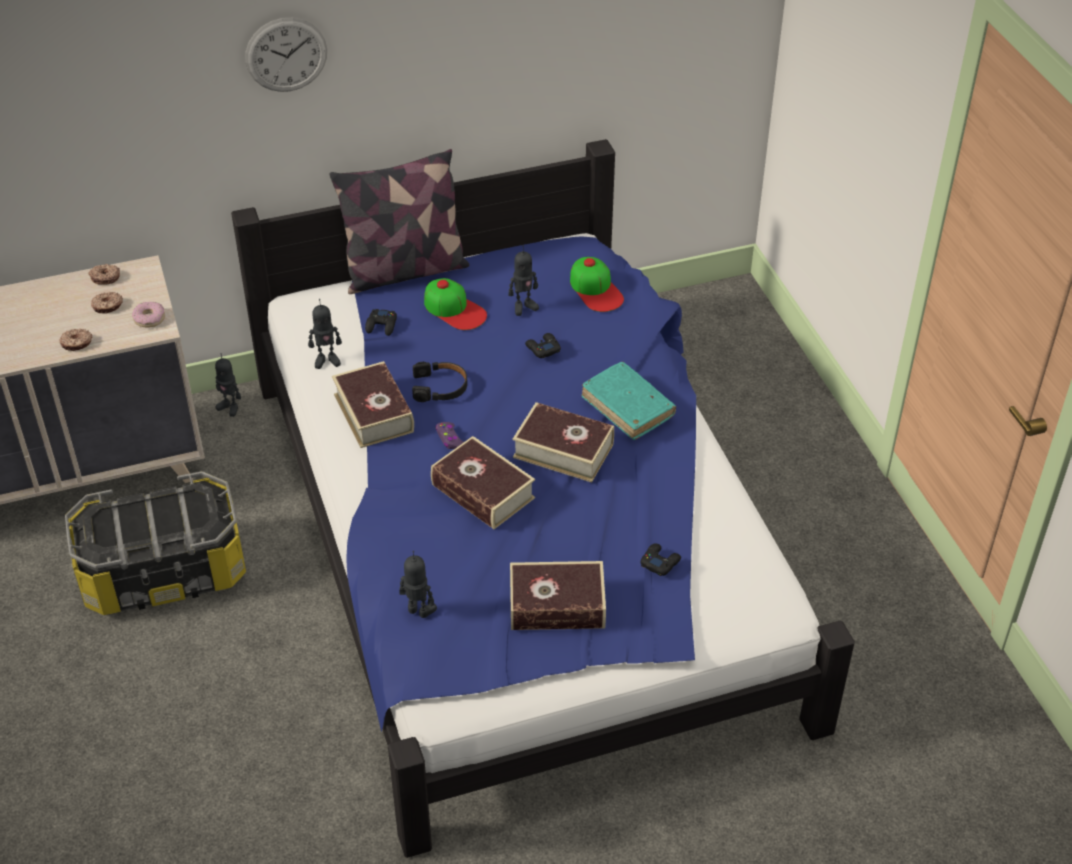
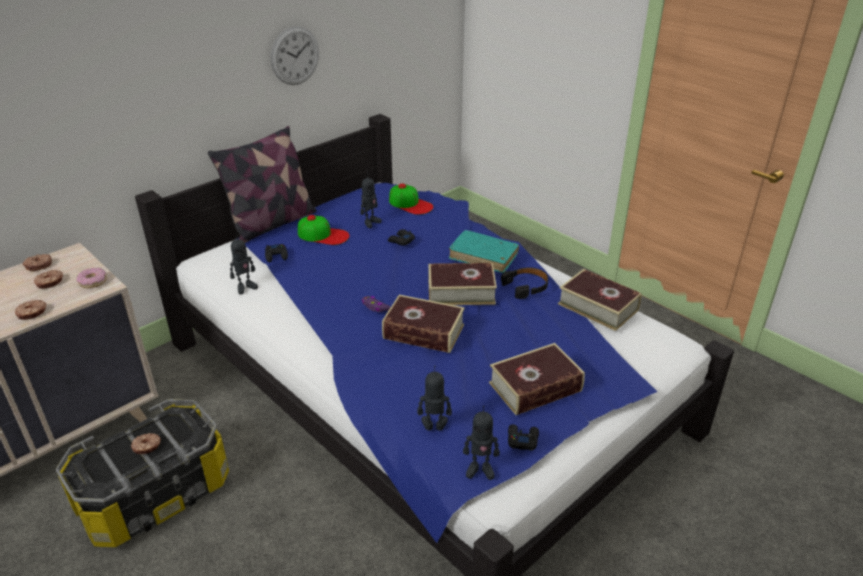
camera: 25 degrees left, 10 degrees down
toy robot [215,353,241,417] -> toy robot moved to [463,406,500,480]
wall clock [245,18,327,92] -> wall clock moved to [271,26,319,85]
book [332,361,414,448] -> book moved to [558,269,642,331]
black headphones [412,362,467,402] -> black headphones moved to [501,267,548,299]
black game controller [641,543,681,576] -> black game controller moved to [508,424,539,451]
none -> donut [131,433,161,455]

